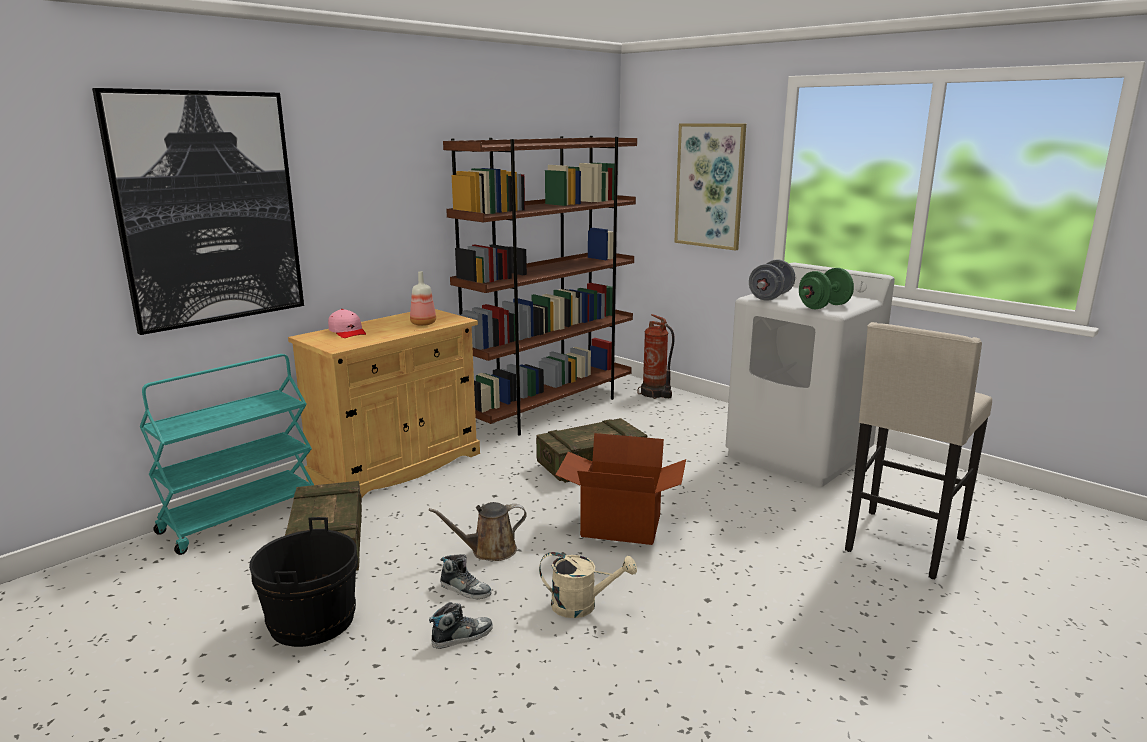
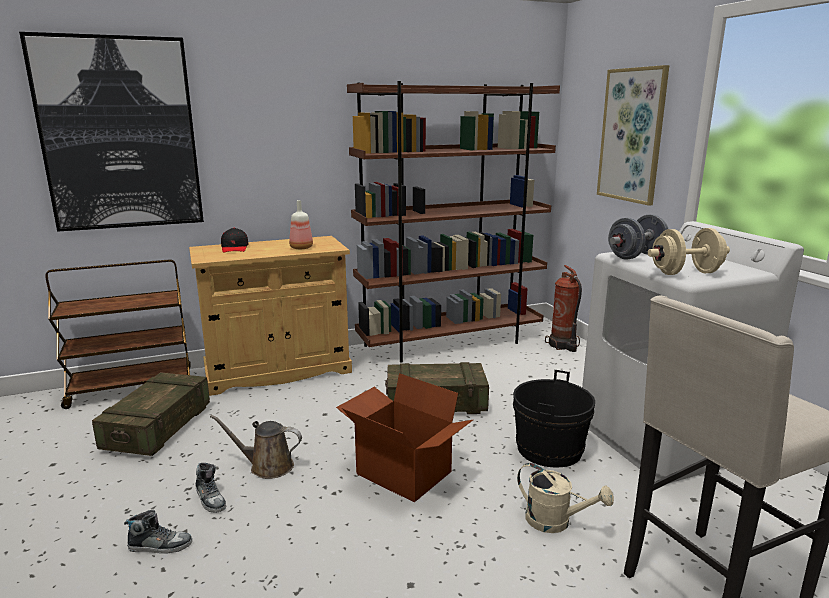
camera: 25 degrees right, 0 degrees up
turquoise cart [140,354,314,555] -> brown cart [45,259,191,409]
black bucket [249,517,358,647] -> black bucket moved to [513,370,595,468]
pink cap [328,309,366,338] -> black cap [221,228,249,253]
beige watering can [539,552,637,618] -> beige watering can moved to [517,463,614,533]
green dumbbell [799,268,854,309] -> beige dumbbell [648,228,730,275]

